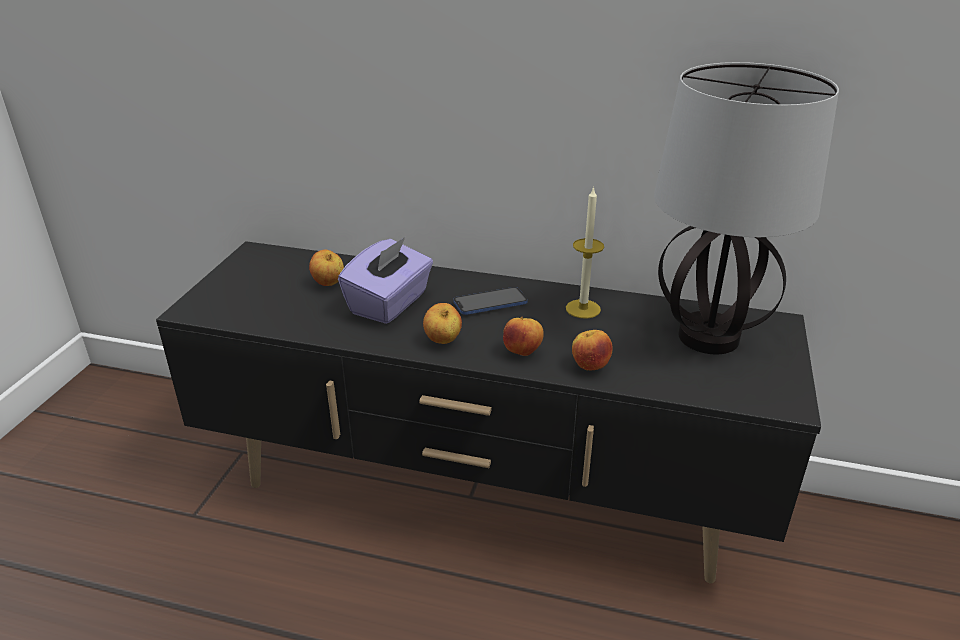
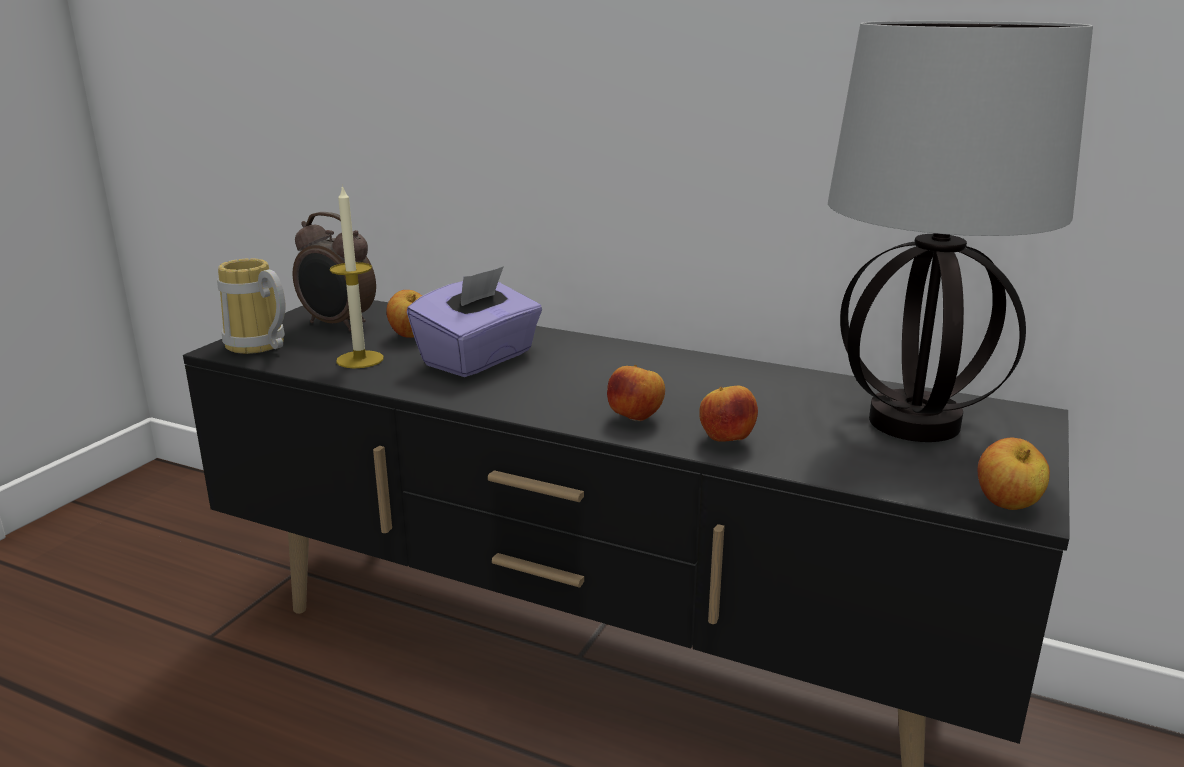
camera: 10 degrees right, 10 degrees down
apple [423,303,462,344] -> apple moved to [978,437,1050,510]
phone [453,287,528,315] -> none
candle [566,186,604,318] -> candle moved to [330,184,384,368]
none -> mug [217,258,286,354]
none -> alarm clock [293,212,376,332]

